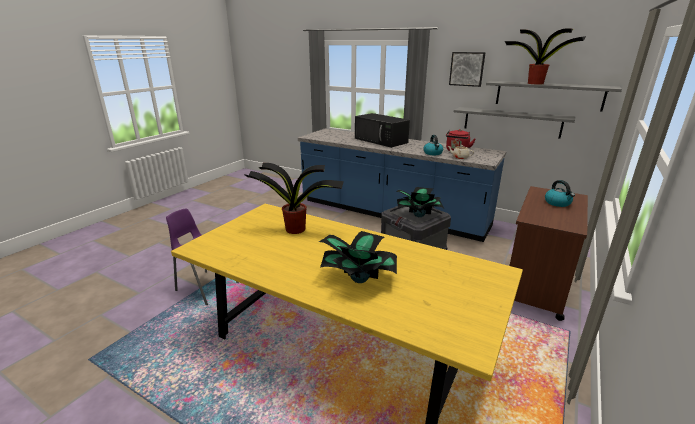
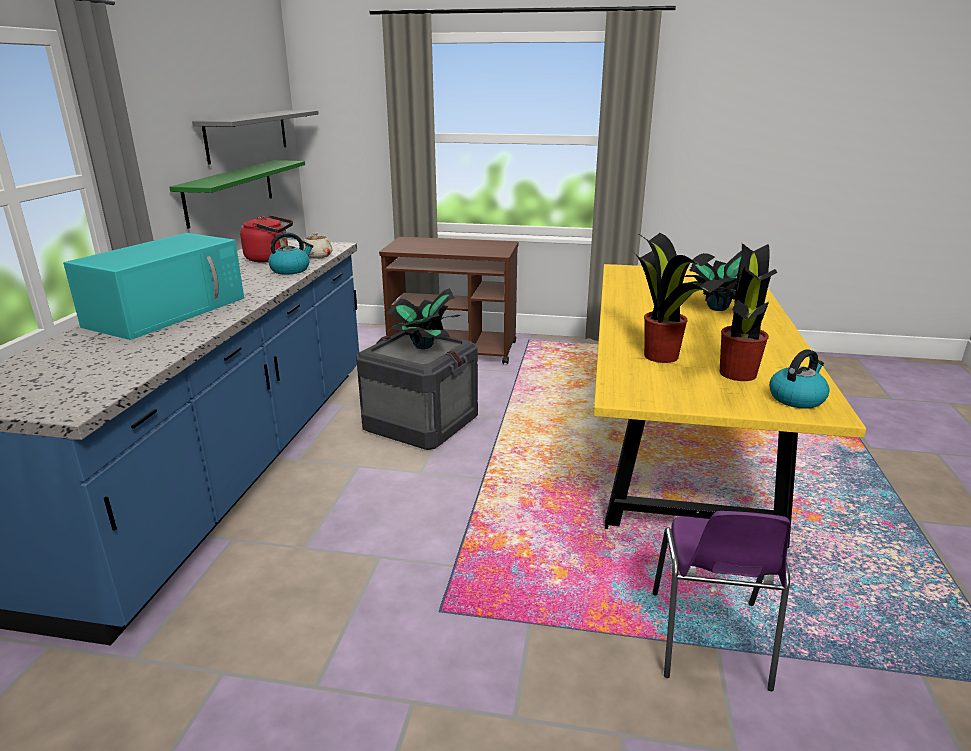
camera: 110 degrees left, 0 degrees up
black microwave [355,113,410,148] -> turquoise microwave [63,233,244,340]
picture [449,52,486,87] -> none
grey shelf [454,107,576,139] -> green shelf [169,160,305,229]
potted plant [505,28,586,85] -> potted plant moved to [719,243,777,381]
kettle [545,180,575,207] -> kettle moved to [769,349,830,409]

